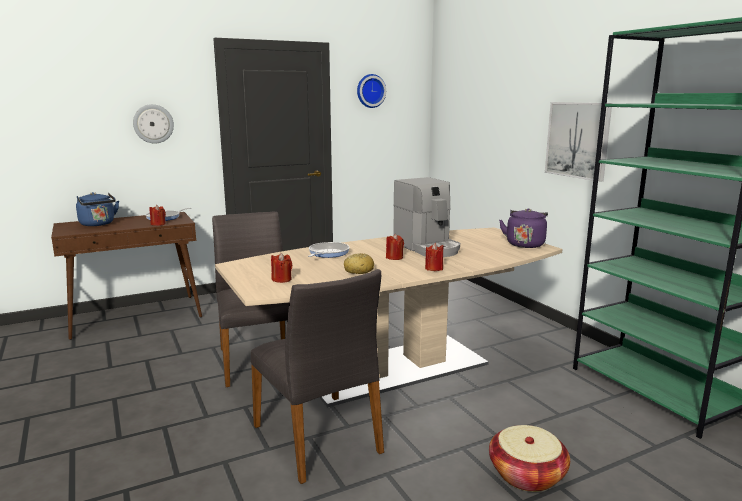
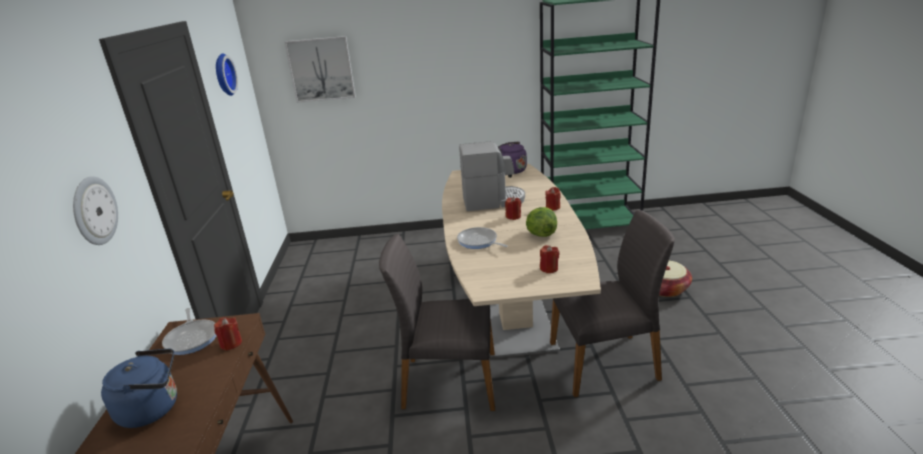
camera: 65 degrees left, 10 degrees up
bread [344,253,374,274] -> lettuce [526,207,557,237]
picture [545,102,612,182] -> picture moved to [285,36,356,103]

